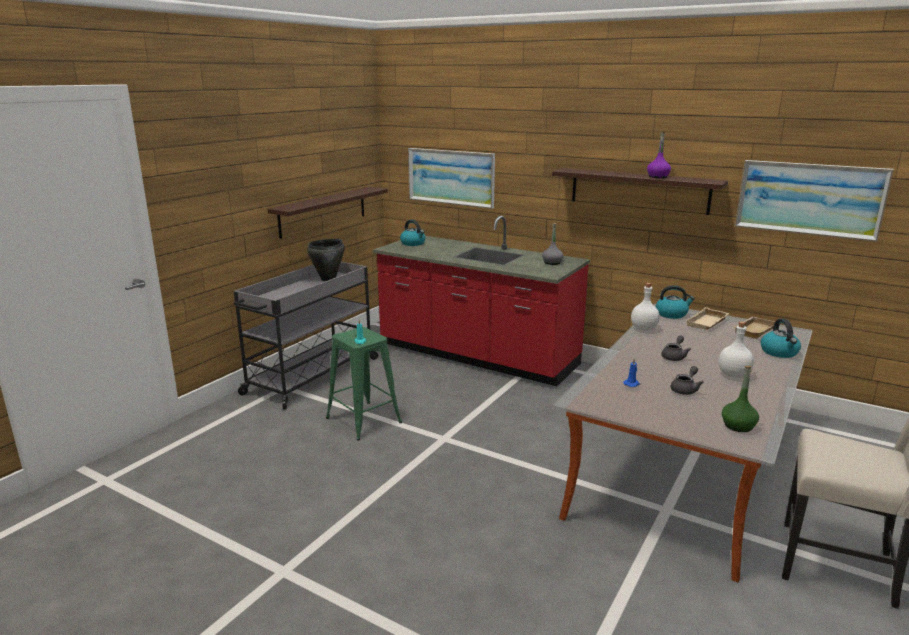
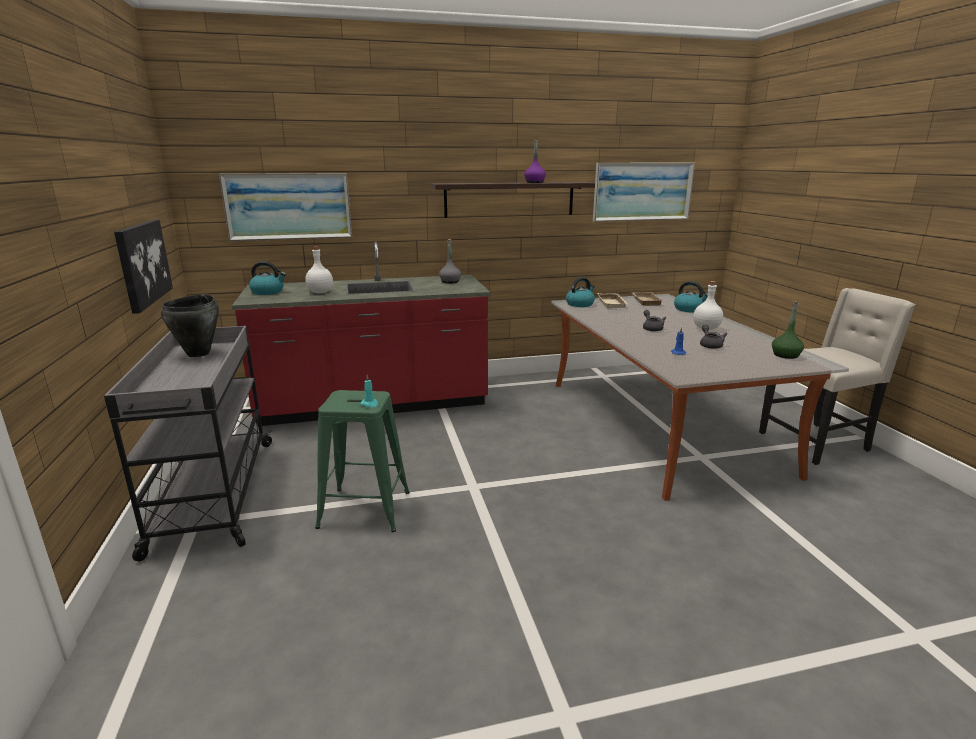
camera: 45 degrees left, 0 degrees up
shelf [268,187,388,239] -> picture [114,220,173,314]
white bottle [631,283,660,331] -> white bottle moved to [305,246,333,293]

